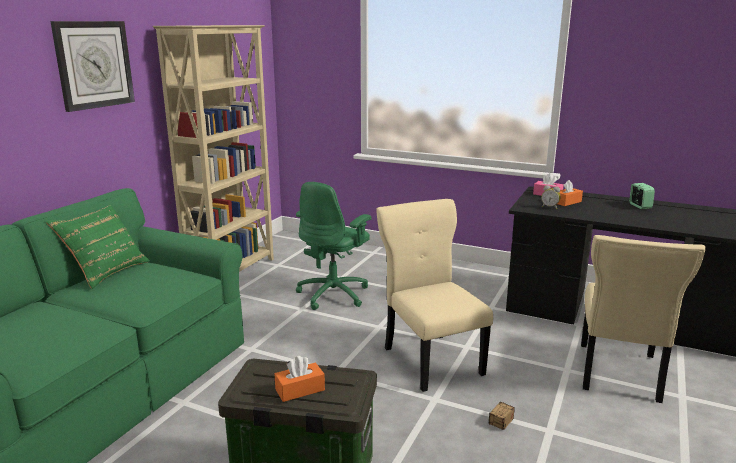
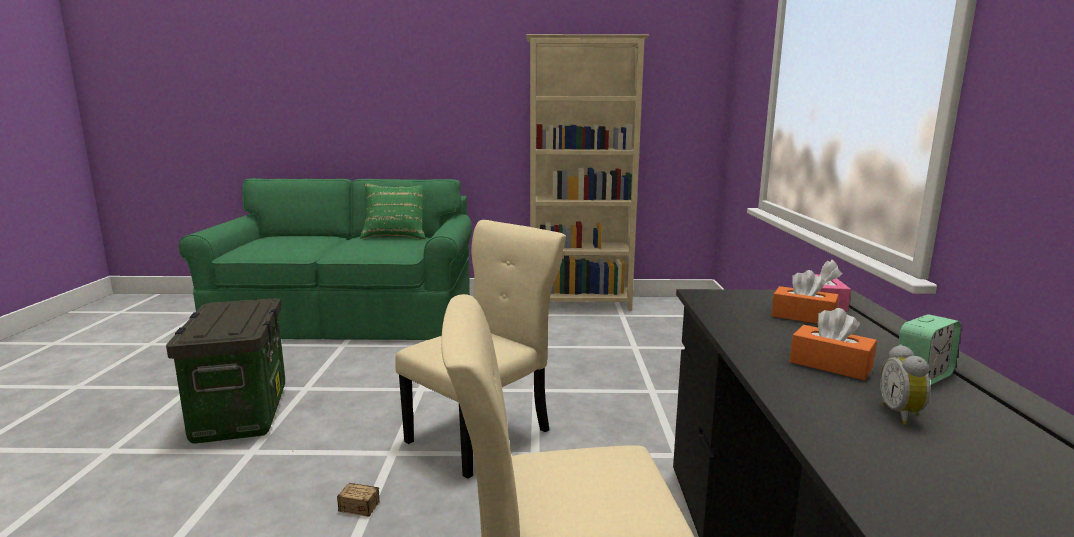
camera: 65 degrees right, 5 degrees down
wall clock [50,21,135,112] -> none
orange tissue box [274,356,325,402] -> orange tissue box moved to [790,308,877,380]
green office chair [296,182,372,310] -> none
alarm clock [541,185,561,209] -> alarm clock moved to [880,344,930,425]

